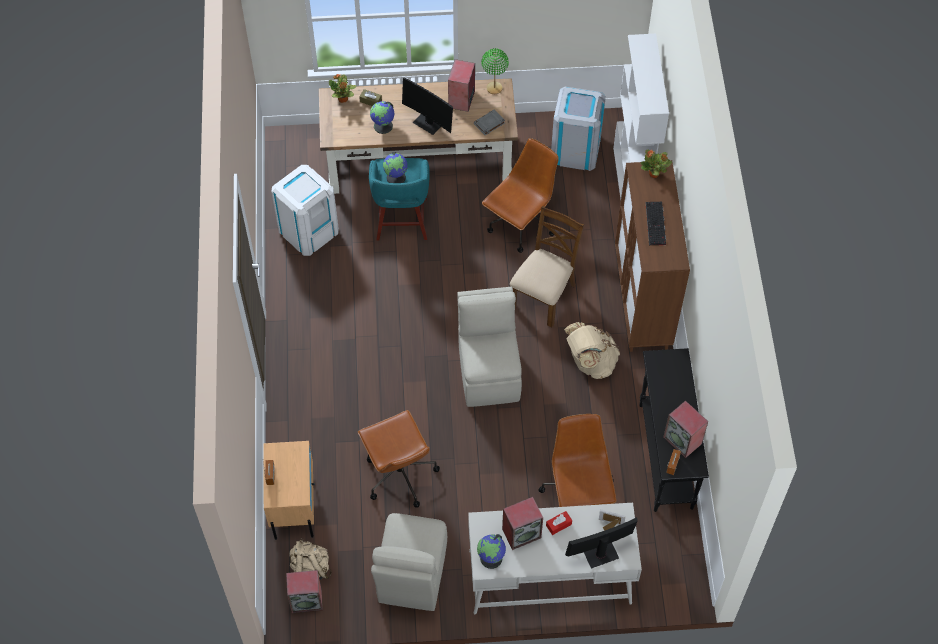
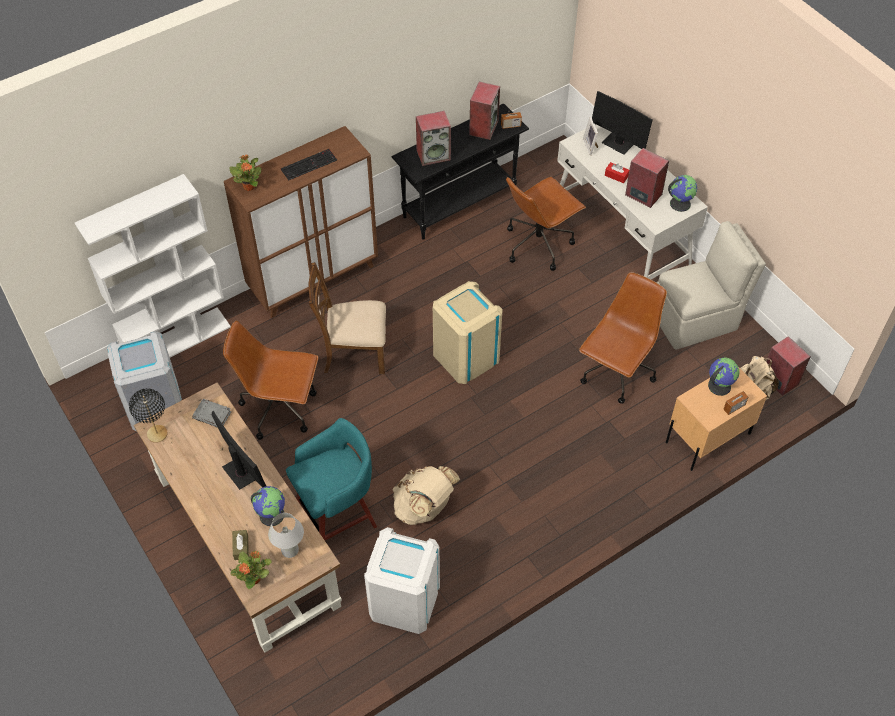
camera: 120 degrees left, 5 degrees down
globe [383,152,408,183] -> globe moved to [708,357,739,396]
monitor [402,78,453,135] -> monitor turned 45 degrees counterclockwise [212,411,266,490]
speaker [448,59,475,112] -> speaker moved to [416,111,451,166]
beige chair [457,287,522,407] -> beige trash can [433,281,503,384]
green table lamp [481,48,509,94] -> black table lamp [129,388,168,443]
beige backpack [564,322,620,379] -> beige backpack moved to [392,466,460,525]
none -> white table lamp [268,513,304,558]

